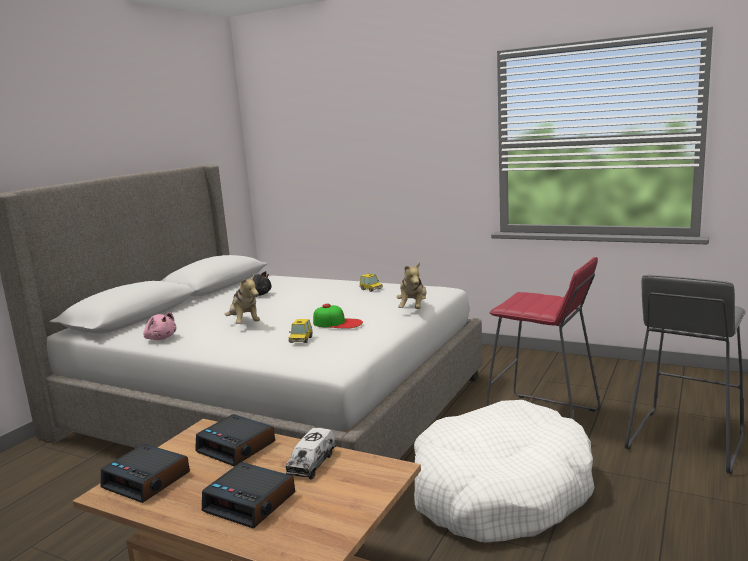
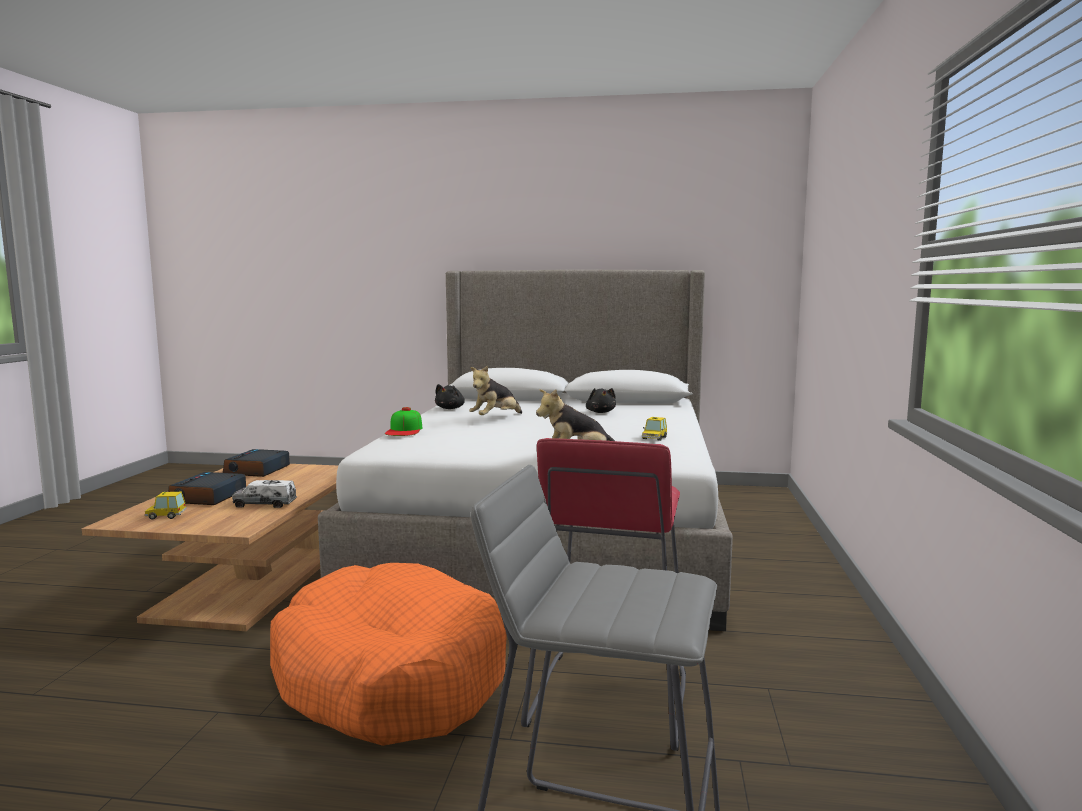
camera: 70 degrees right, 5 degrees down
pink plush toy [143,312,177,340] -> black plush toy [435,384,465,409]
alarm clock [195,414,275,466] -> none
toy car [288,319,313,343] -> toy car moved to [145,492,187,520]
cap [313,304,363,329] -> cap moved to [385,407,422,436]
white dog bed [414,400,595,542] -> orange dog bed [270,563,507,746]

